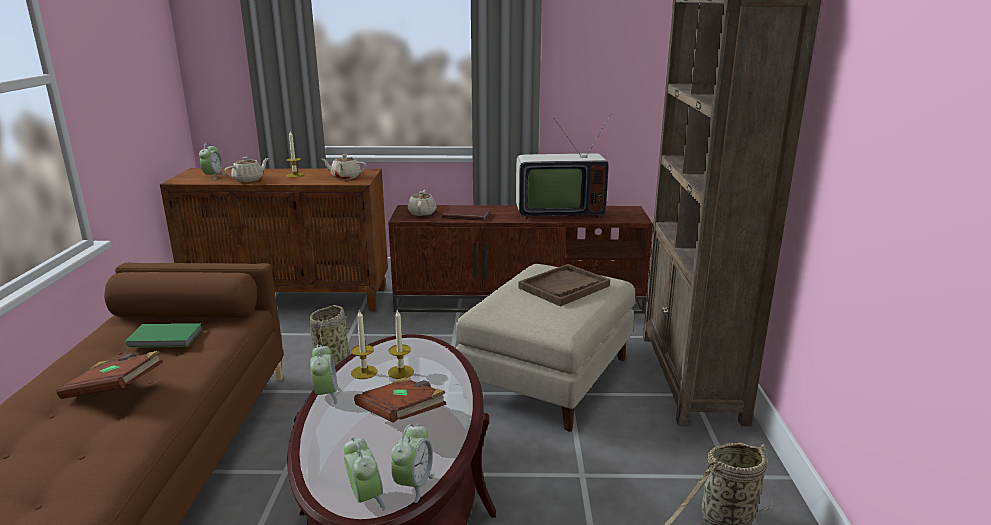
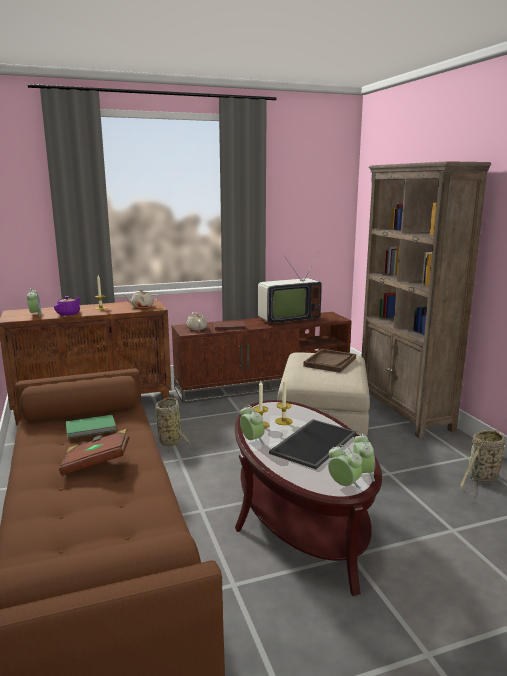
camera: 20 degrees left, 5 degrees down
beige teapot [224,157,269,182] -> purple teapot [54,296,81,316]
brown book [354,377,447,423] -> tray [269,419,356,469]

